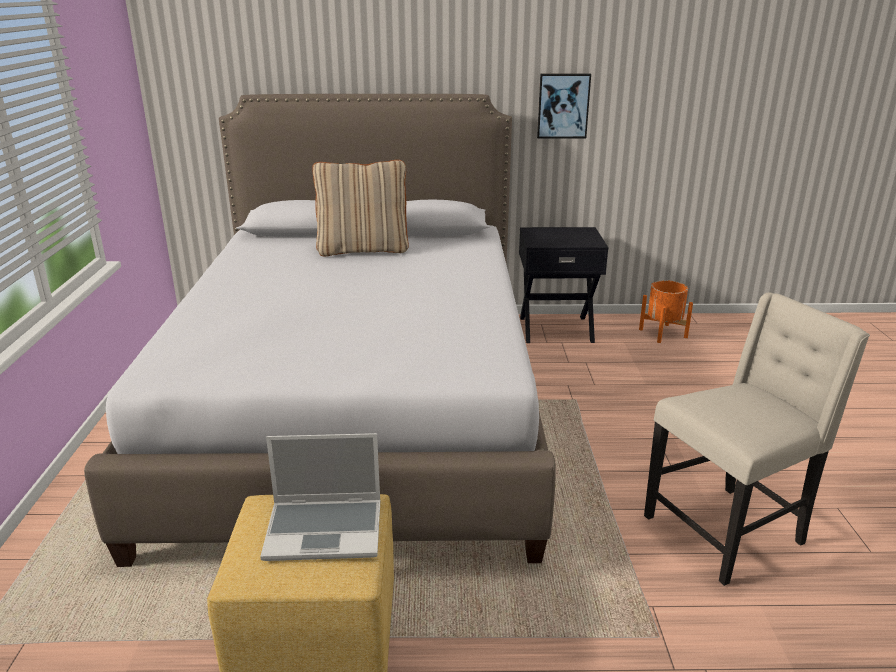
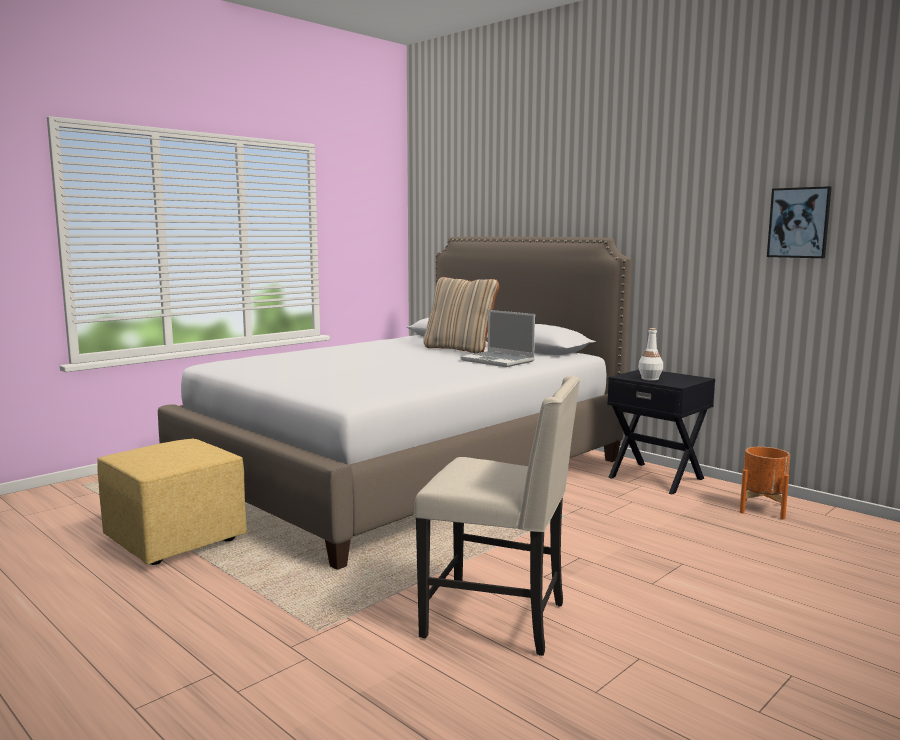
camera: 45 degrees right, 15 degrees down
laptop [260,433,380,561] -> laptop moved to [460,310,535,367]
picture [537,73,591,139] -> picture moved to [767,186,832,258]
none -> white bottle [638,328,663,381]

